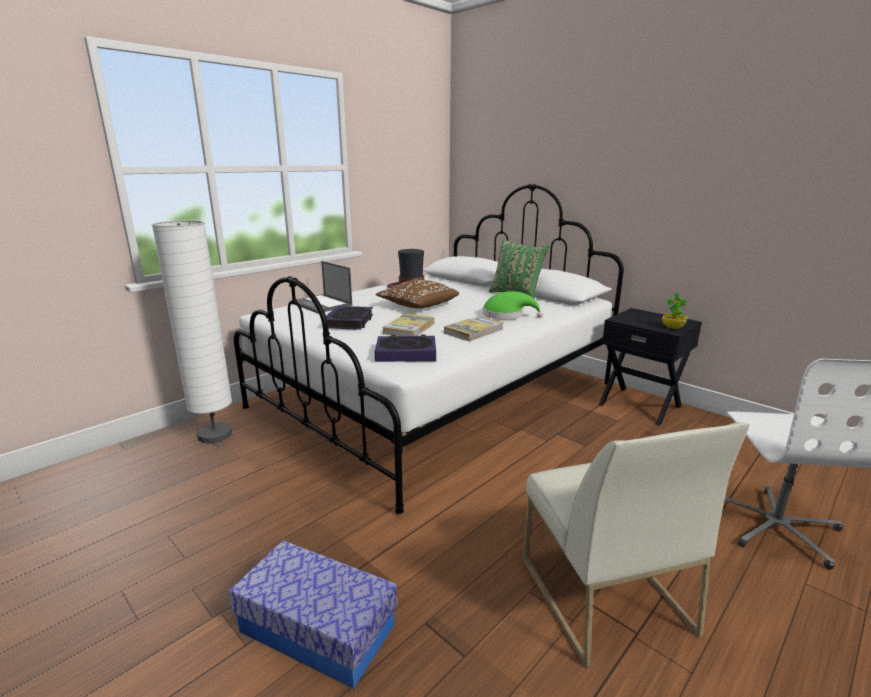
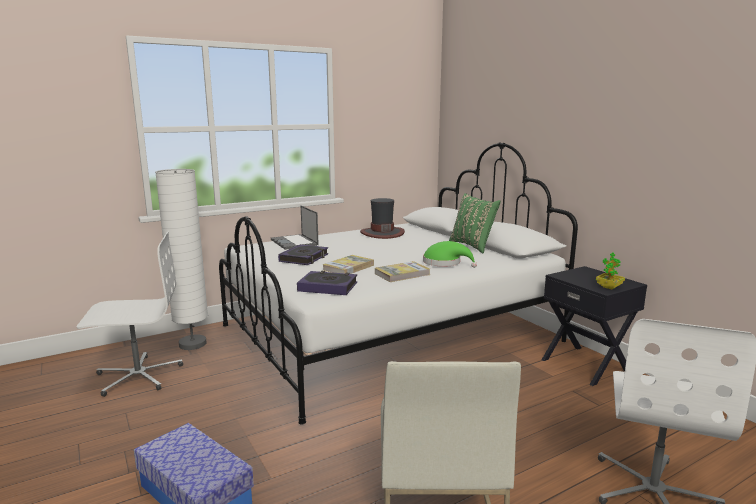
camera: 15 degrees right, 5 degrees down
brown pillow [376,279,459,308] -> none
none -> white office chair [77,231,183,397]

